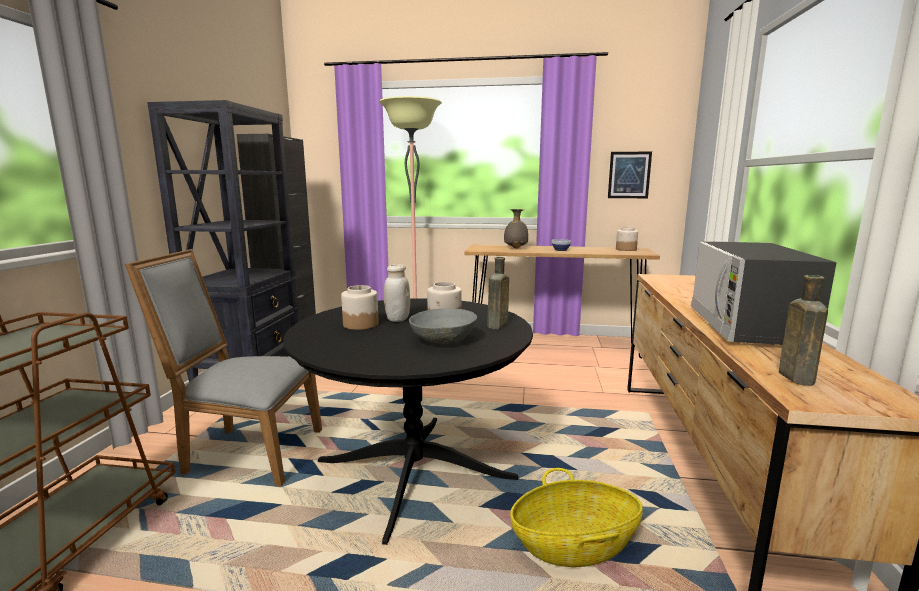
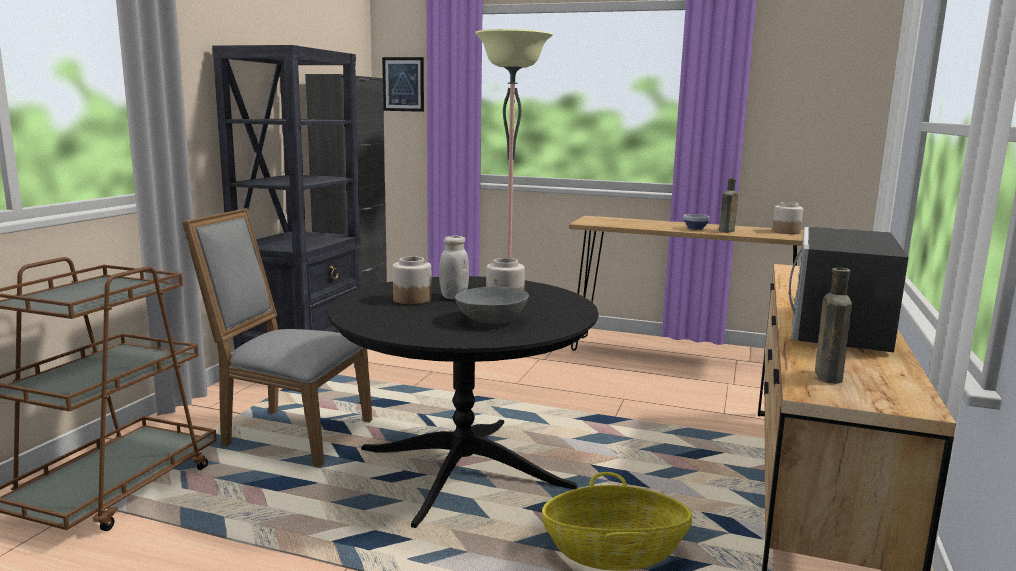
camera: 10 degrees right, 0 degrees up
brown bottle [487,257,509,329] -> brown bottle moved to [719,178,738,233]
grey vase [504,209,528,249] -> none
picture [608,152,652,198] -> picture moved to [382,57,424,112]

